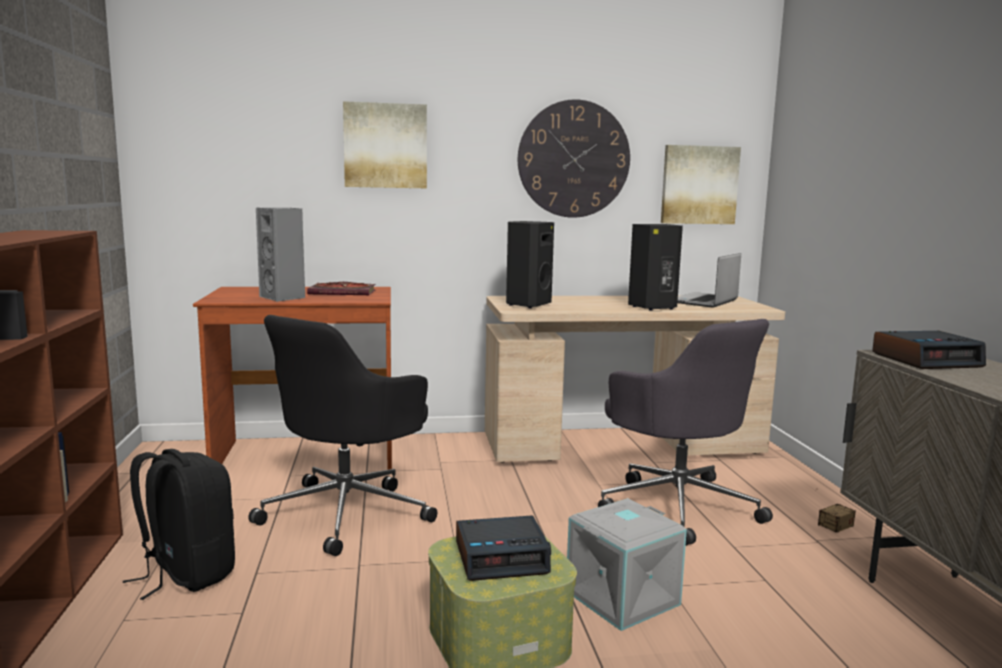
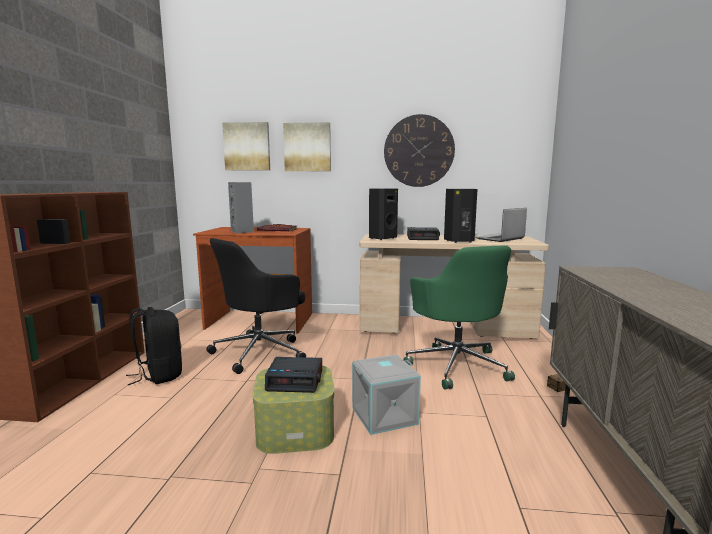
camera: 15 degrees right, 0 degrees up
grey office chair [598,319,773,546] -> green office chair [404,245,515,390]
picture [661,145,741,224] -> picture moved to [222,122,270,170]
alarm clock [872,331,986,369] -> alarm clock moved to [407,227,440,240]

